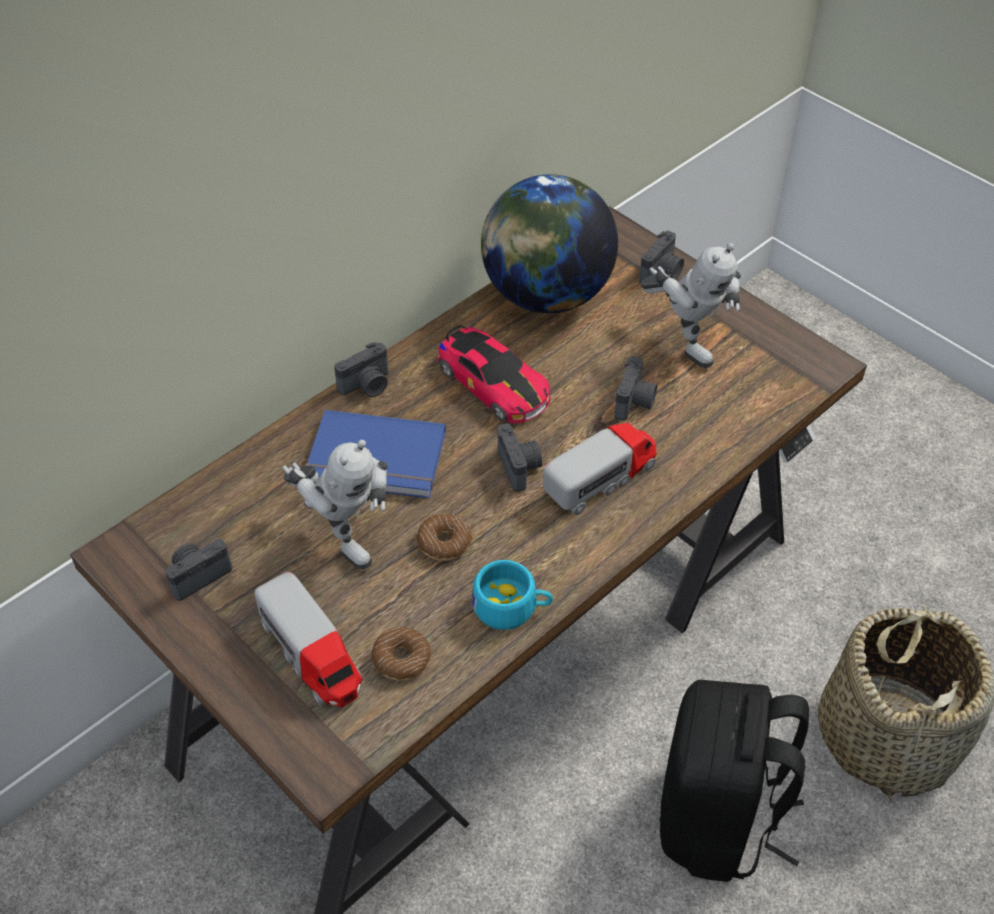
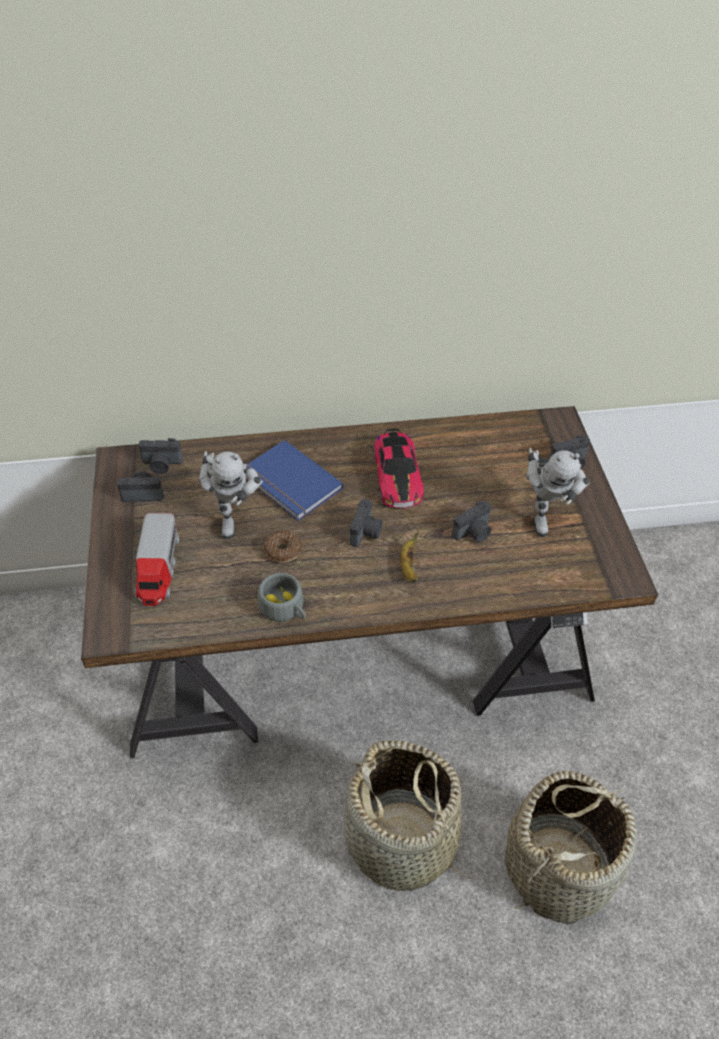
camera: 35 degrees right, 0 degrees up
camera [334,342,389,397] -> camera moved to [139,438,183,474]
donut [372,627,431,681] -> none
turquoise cup [472,560,553,630] -> grey cup [258,573,306,622]
globe [481,174,618,313] -> none
toy truck [543,423,657,515] -> banana [400,531,419,582]
black backpack [660,680,809,882] -> basket [344,740,473,891]

